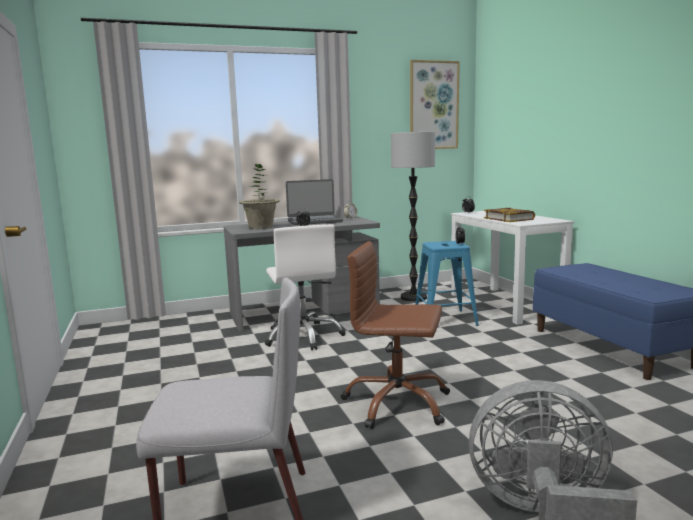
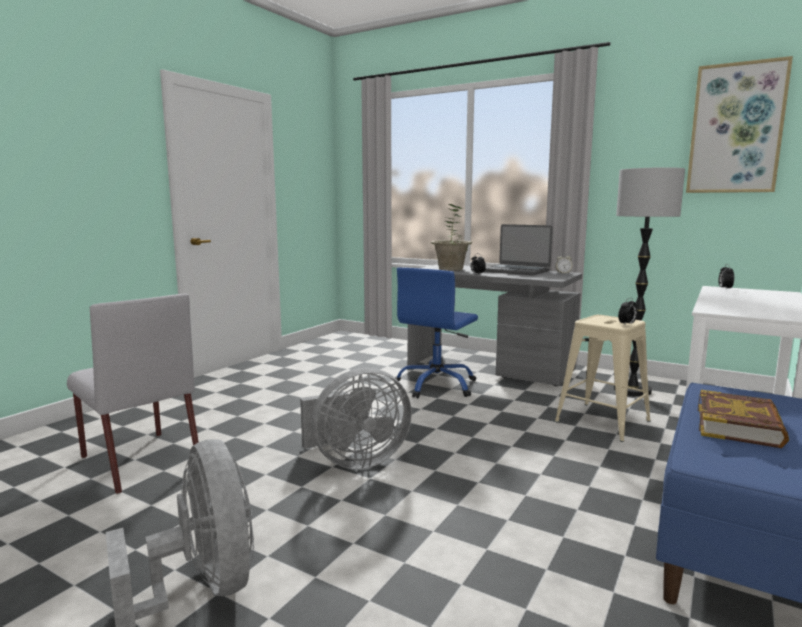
camera: 50 degrees right, 0 degrees up
white office chair [265,224,346,350] -> blue office chair [394,267,478,398]
brown office chair [341,241,450,429] -> grey fan [300,368,412,469]
blue stool [415,241,479,326] -> beige stool [555,315,651,442]
book [484,208,535,222] -> book moved to [698,390,789,448]

